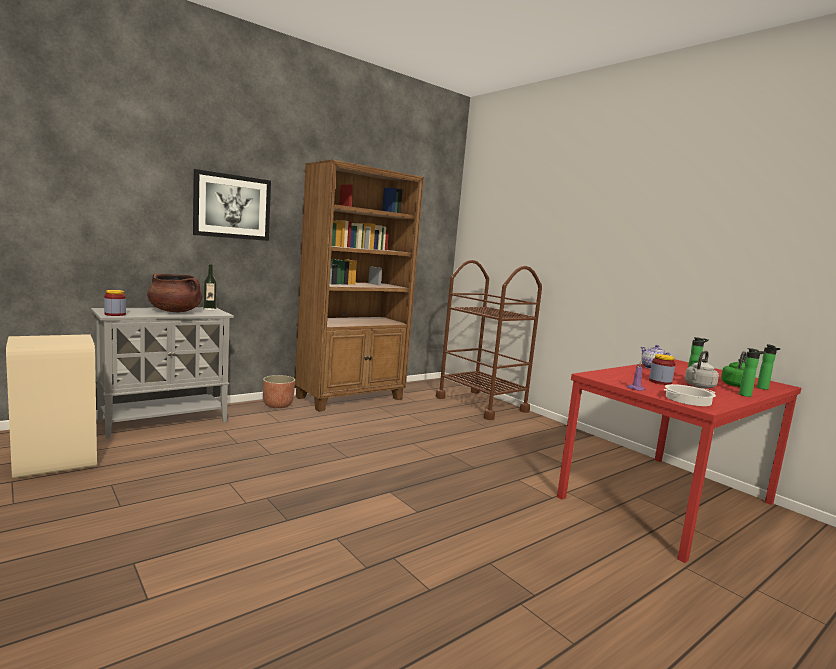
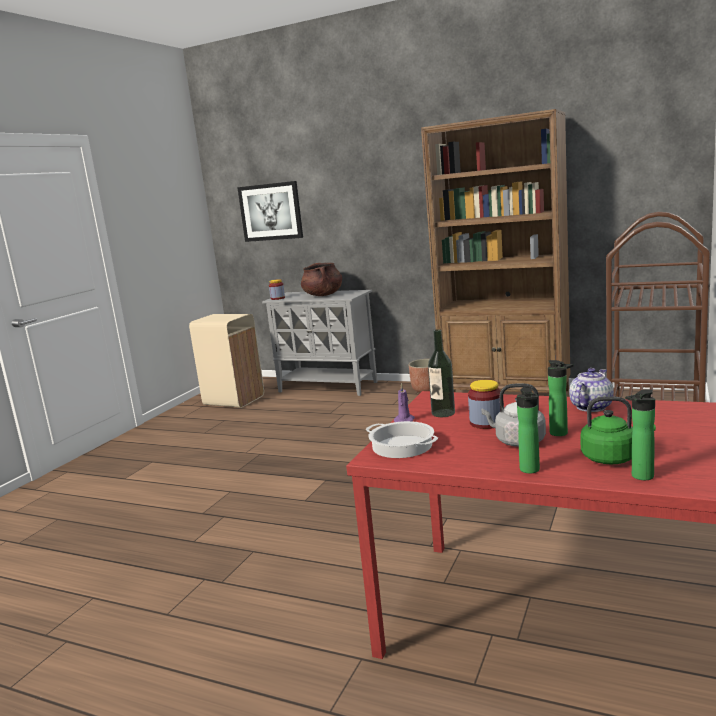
camera: 65 degrees right, 5 degrees up
picture [193,169,271,241] -> picture moved to [237,181,303,242]
bottle [203,264,217,310] -> bottle moved to [428,329,455,417]

